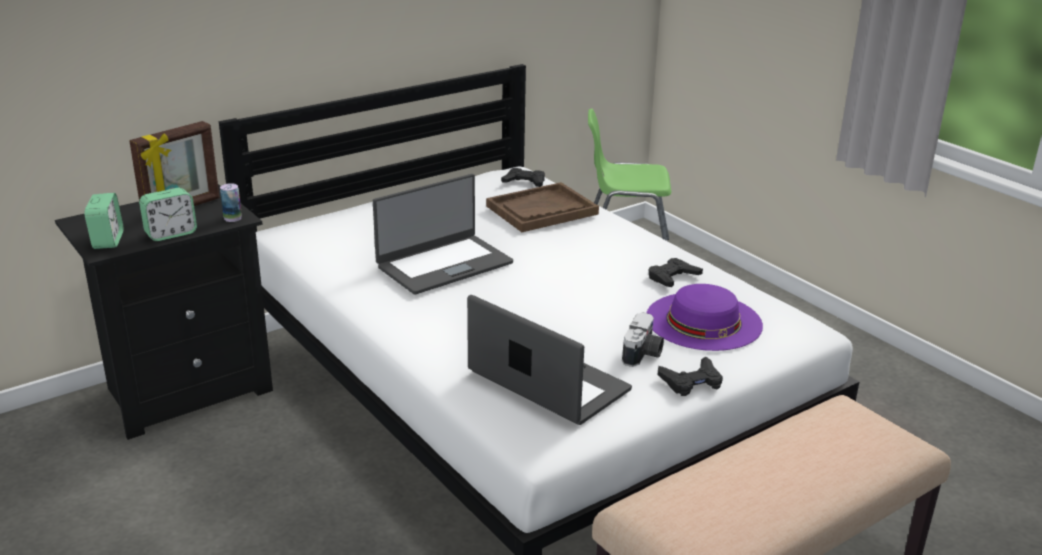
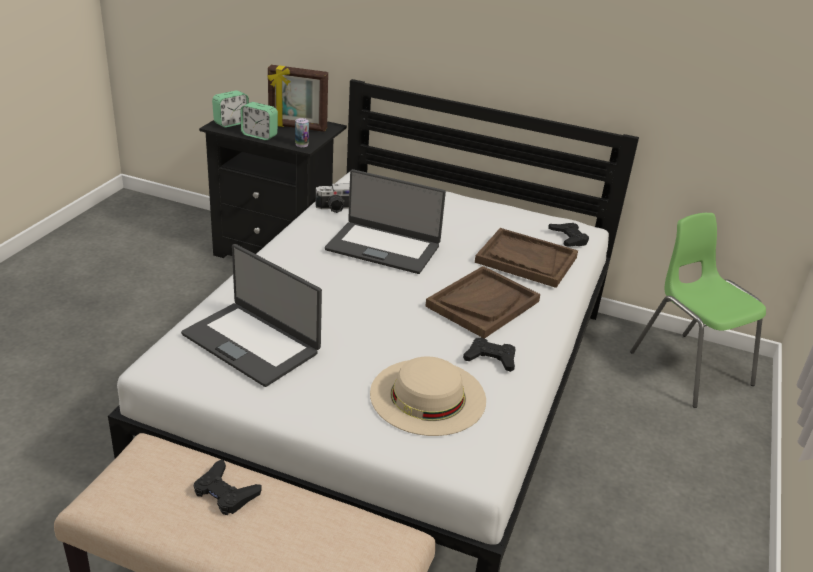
camera: 55 degrees right, 5 degrees up
laptop [467,295,632,425] -> laptop turned 120 degrees clockwise [181,244,322,387]
camera [622,312,664,367] -> camera moved to [316,184,350,213]
purple hat [647,284,763,351] -> beige hat [370,357,486,436]
black game controller [657,356,723,396] -> black game controller moved to [194,459,262,515]
none -> brown tray [425,266,540,339]

